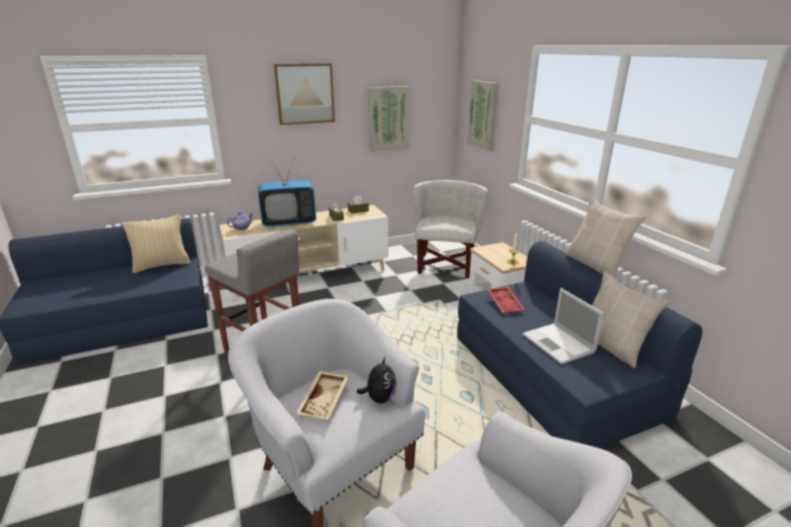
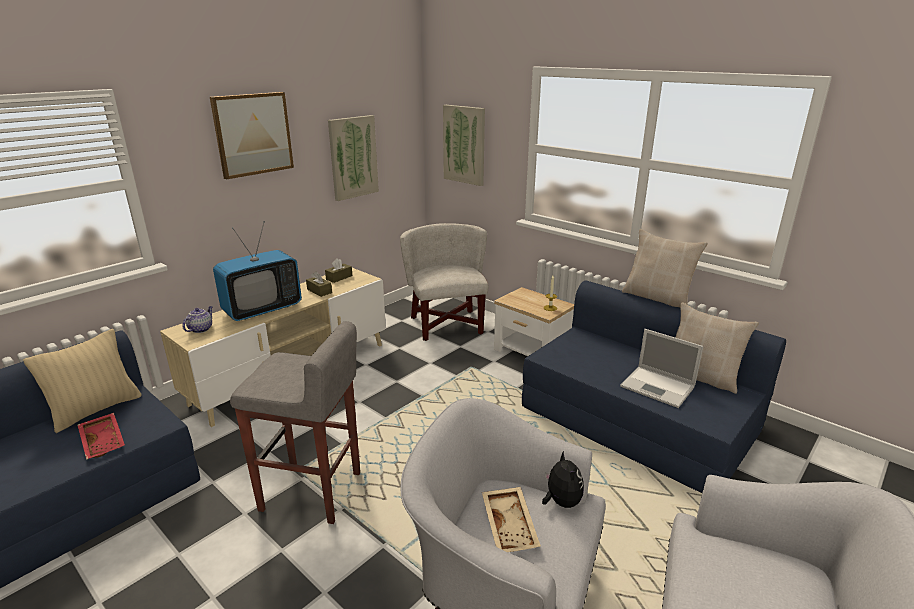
camera: 25 degrees left, 0 degrees up
red tray [487,286,524,313] -> red tray moved to [77,413,125,460]

